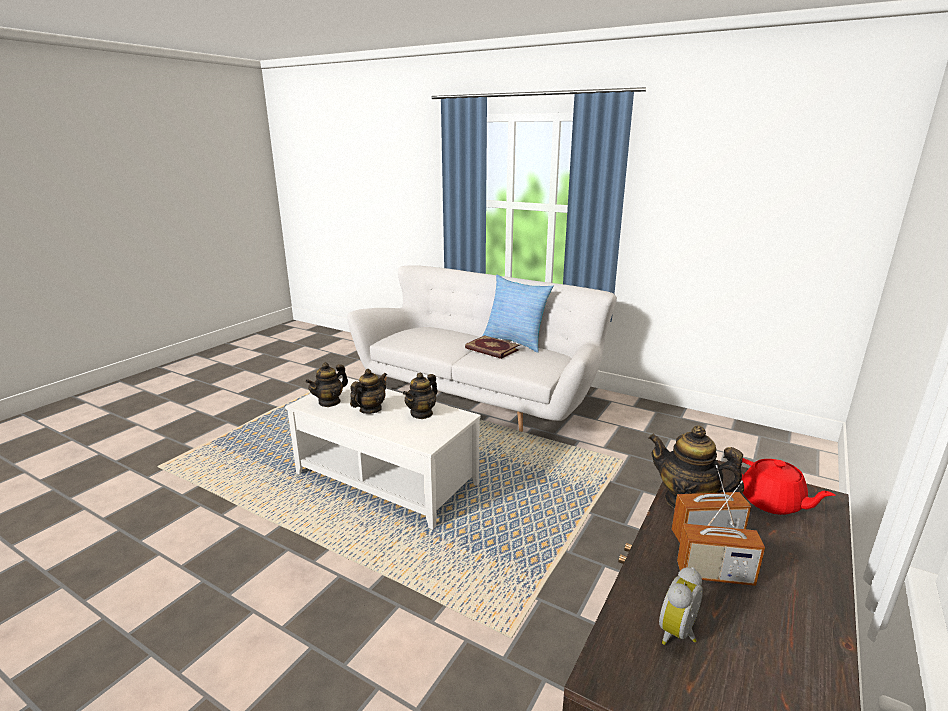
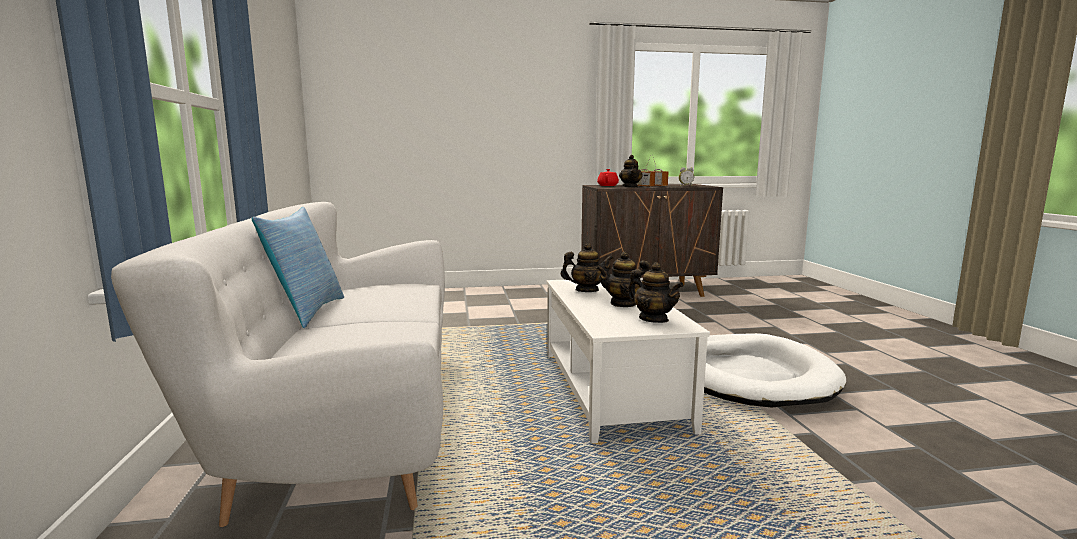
camera: 130 degrees left, 10 degrees down
teapot [305,362,348,407] -> teapot turned 45 degrees clockwise [628,262,684,323]
book [465,335,519,359] -> none
none -> white dog bed [704,333,846,408]

